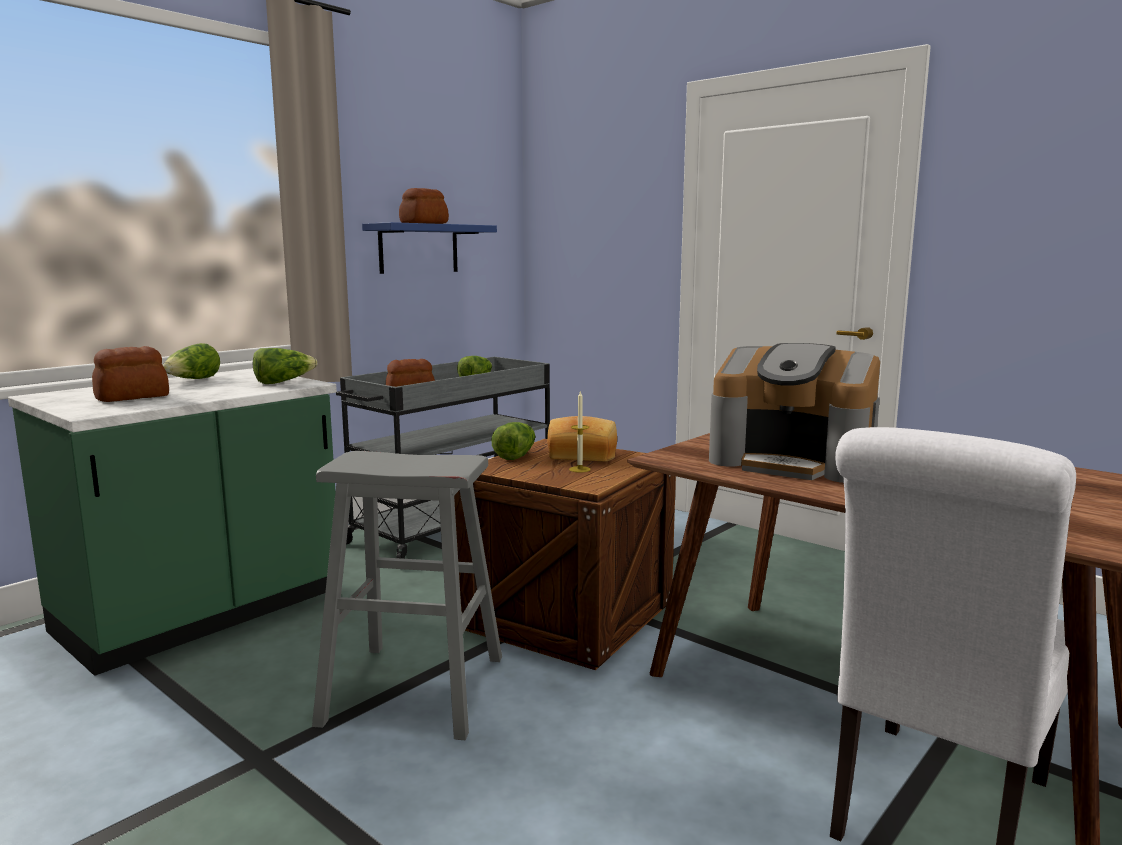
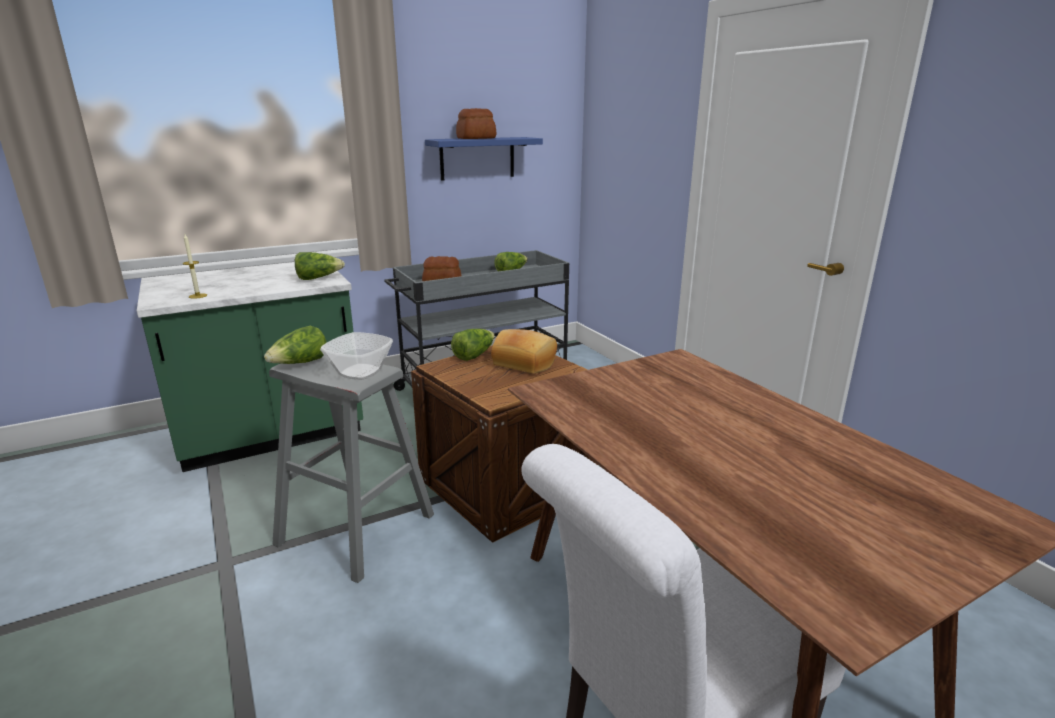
camera: 20 degrees right, 10 degrees up
bread [92,346,169,402] -> none
lettuce [163,343,220,379] -> lettuce moved to [264,326,327,364]
candle [569,391,591,473] -> candle moved to [183,234,207,299]
coffee machine [709,343,880,483] -> none
none -> bowl [320,332,393,380]

